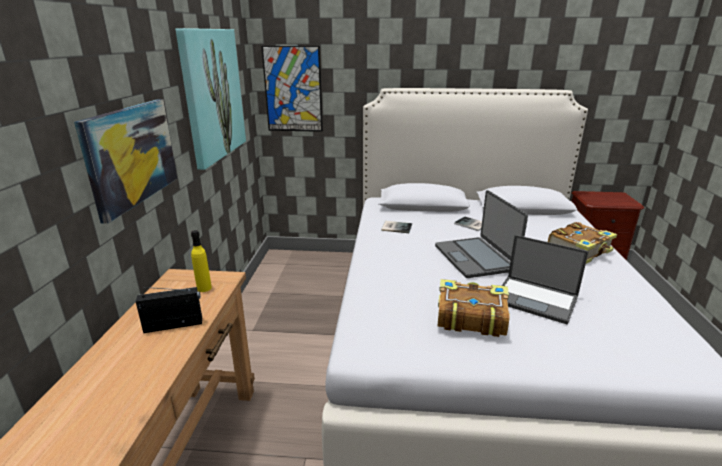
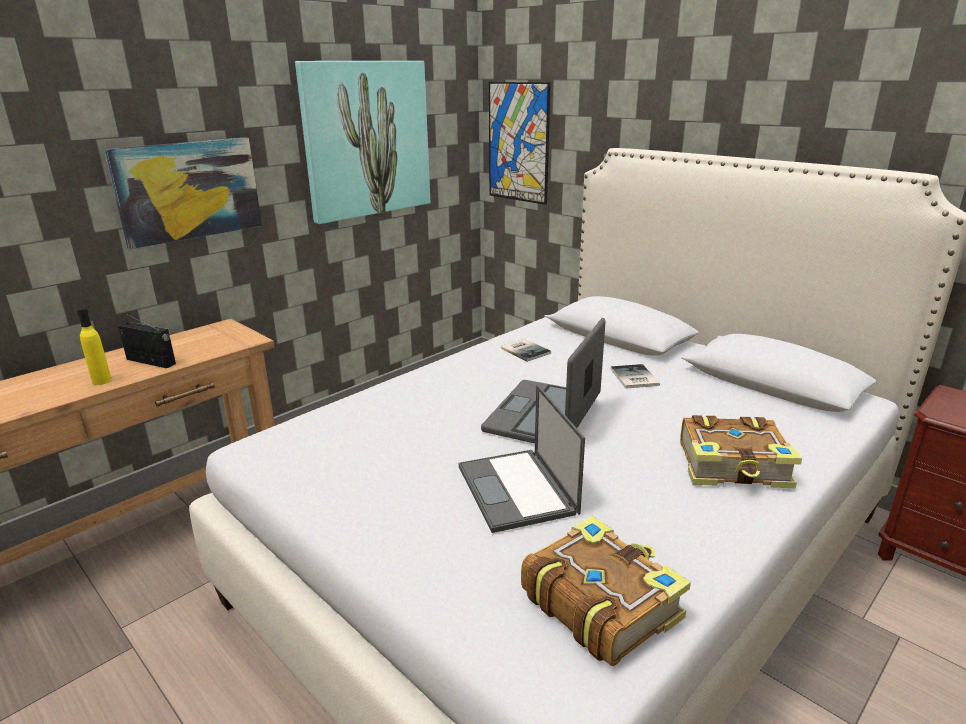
camera: 40 degrees right, 0 degrees up
yellow bottle [191,230,212,292] -> yellow bottle moved to [77,308,112,385]
book [438,279,510,337] -> book moved to [521,516,691,666]

